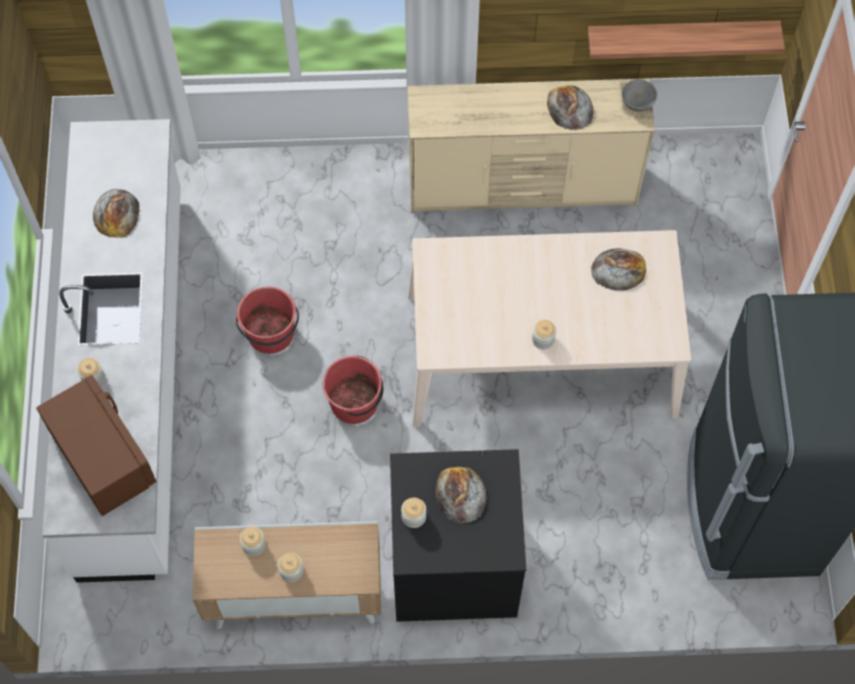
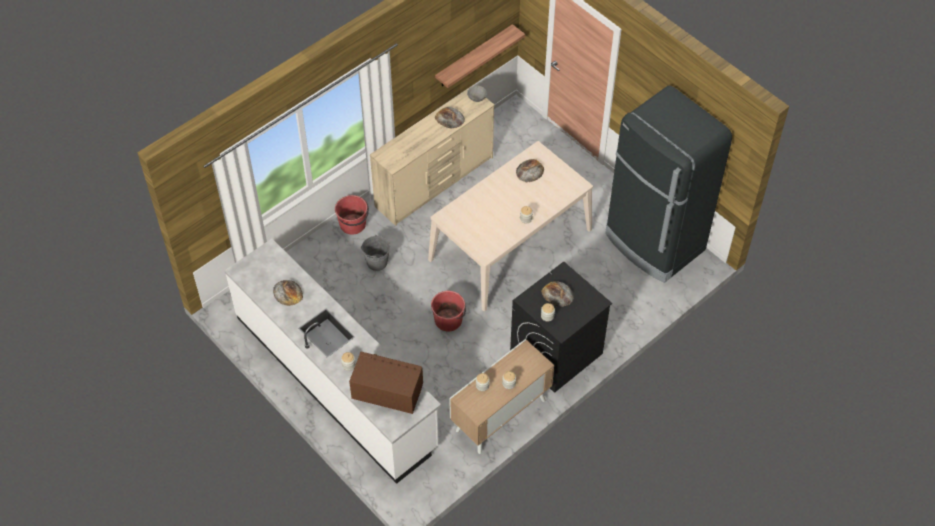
camera: 40 degrees left, 10 degrees down
red bucket [236,286,299,354] -> red bucket moved to [335,195,369,235]
none -> grey bucket [361,235,390,271]

